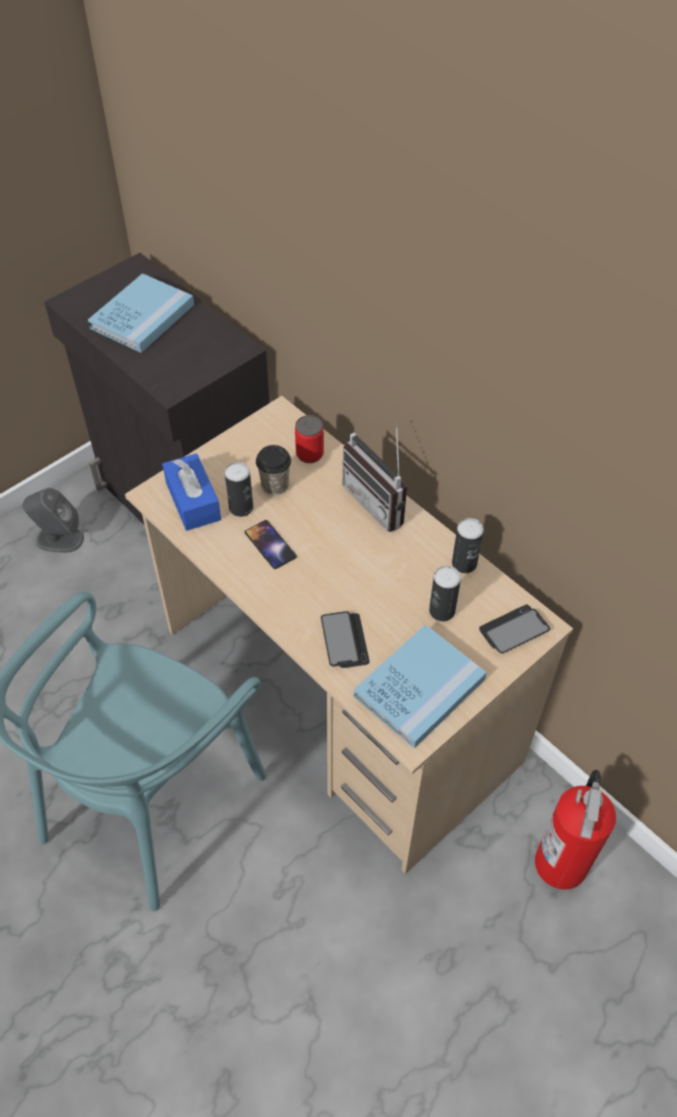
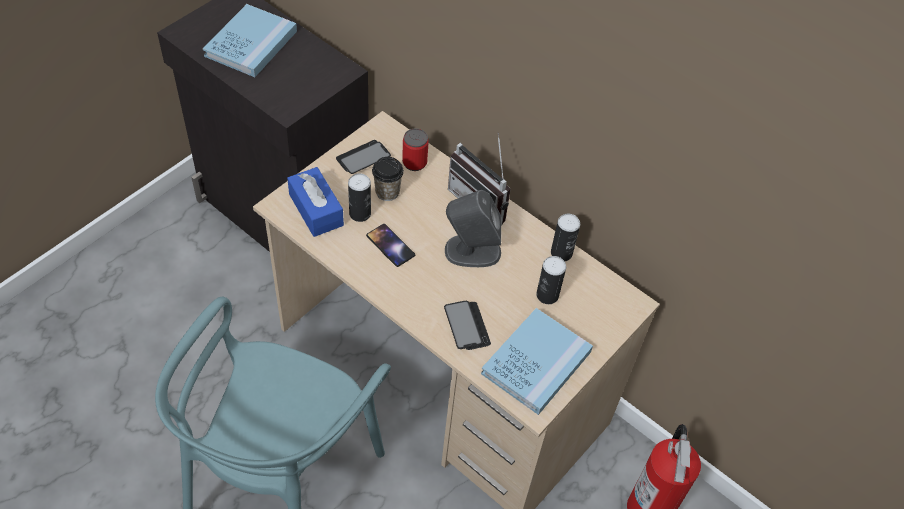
camera: 10 degrees left, 0 degrees up
grey speaker [22,488,84,553] -> grey speaker moved to [445,190,501,267]
phone [479,604,550,654] -> phone moved to [336,140,391,174]

